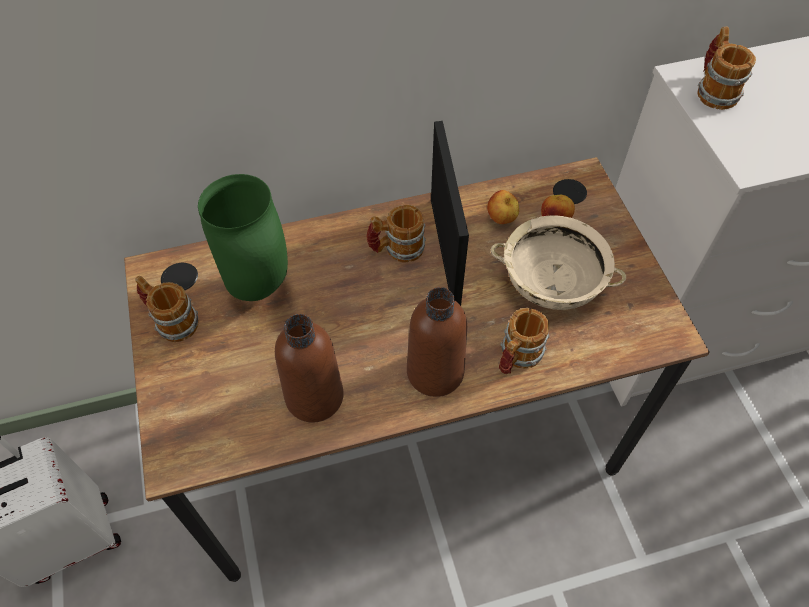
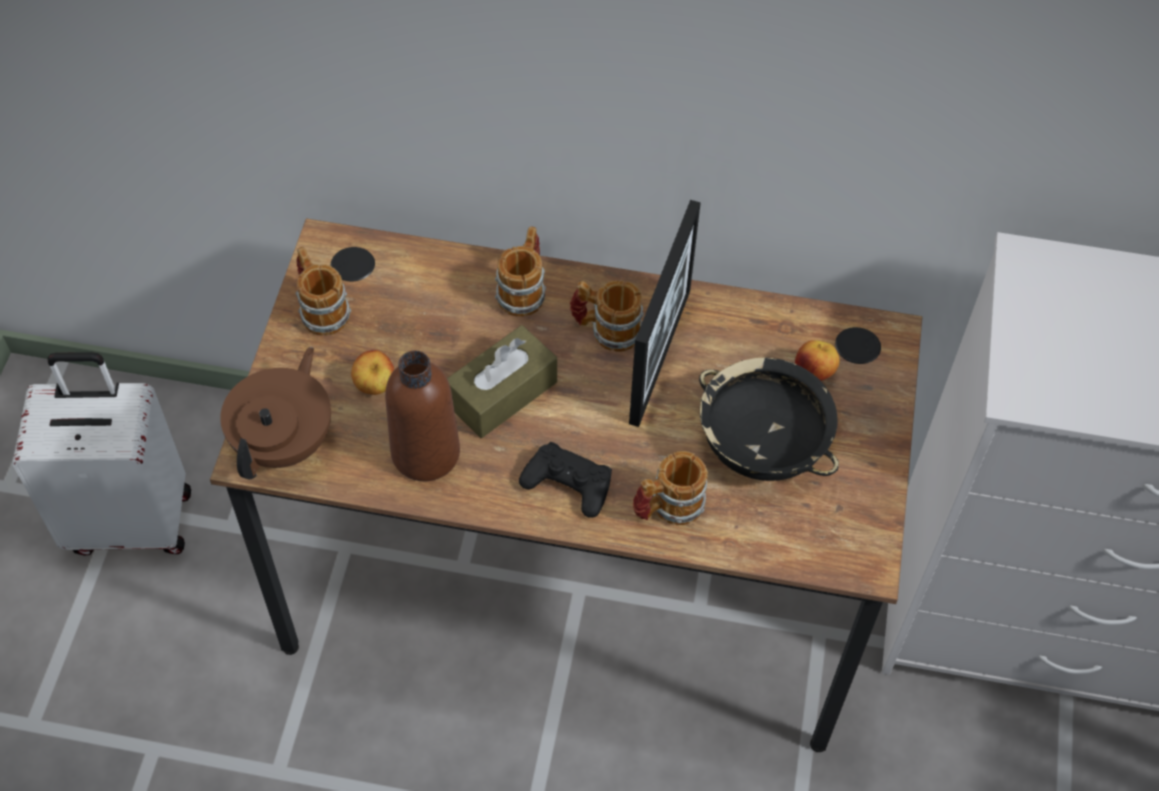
camera: 25 degrees right, 0 degrees up
green vase [198,174,288,301] -> none
brown bottle [407,287,467,397] -> black game controller [519,442,612,518]
apple [487,190,519,224] -> apple moved to [351,350,394,395]
beige bowl [491,215,626,310] -> black bowl [699,358,839,481]
mug [697,26,756,110] -> mug moved to [495,226,546,317]
none -> brown teapot [220,347,331,479]
none -> brown tissue box [447,325,557,438]

